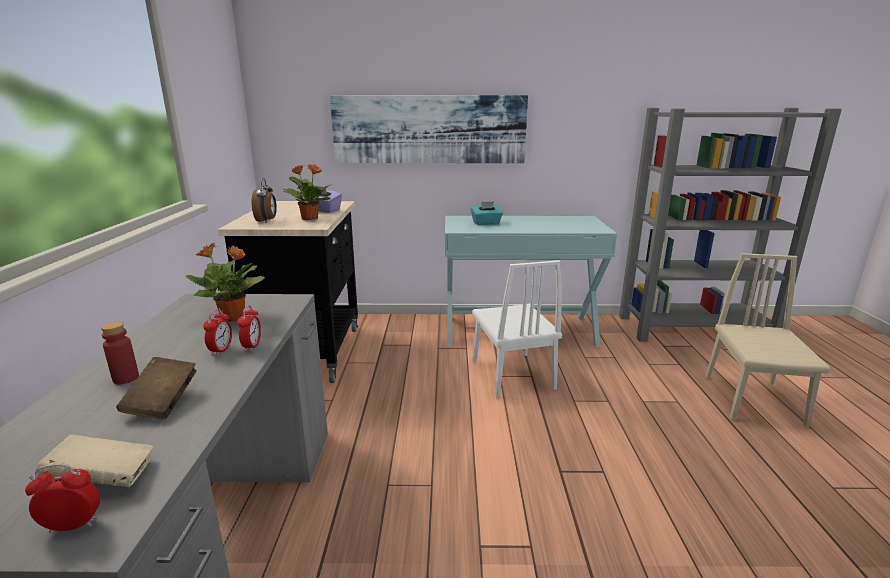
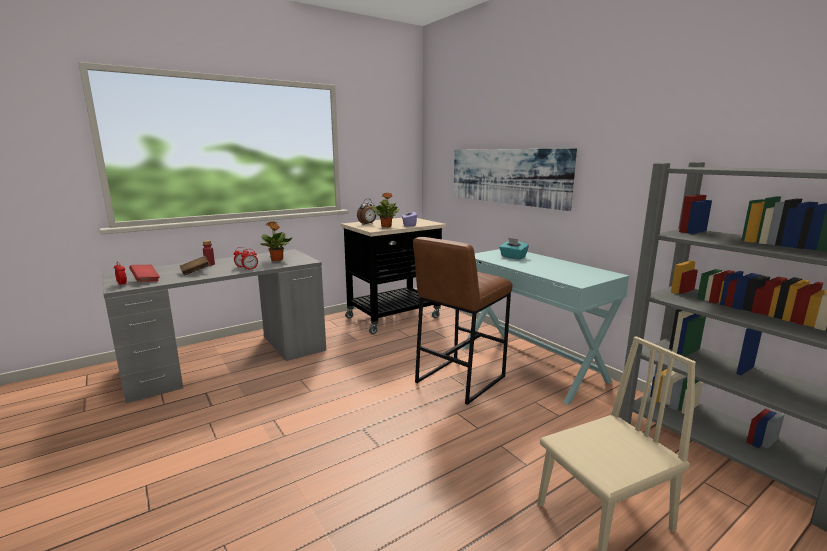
camera: 55 degrees right, 5 degrees down
beige book [36,434,154,487] -> red book [129,265,160,282]
white chair [472,260,562,398] -> brown stool [413,237,513,405]

